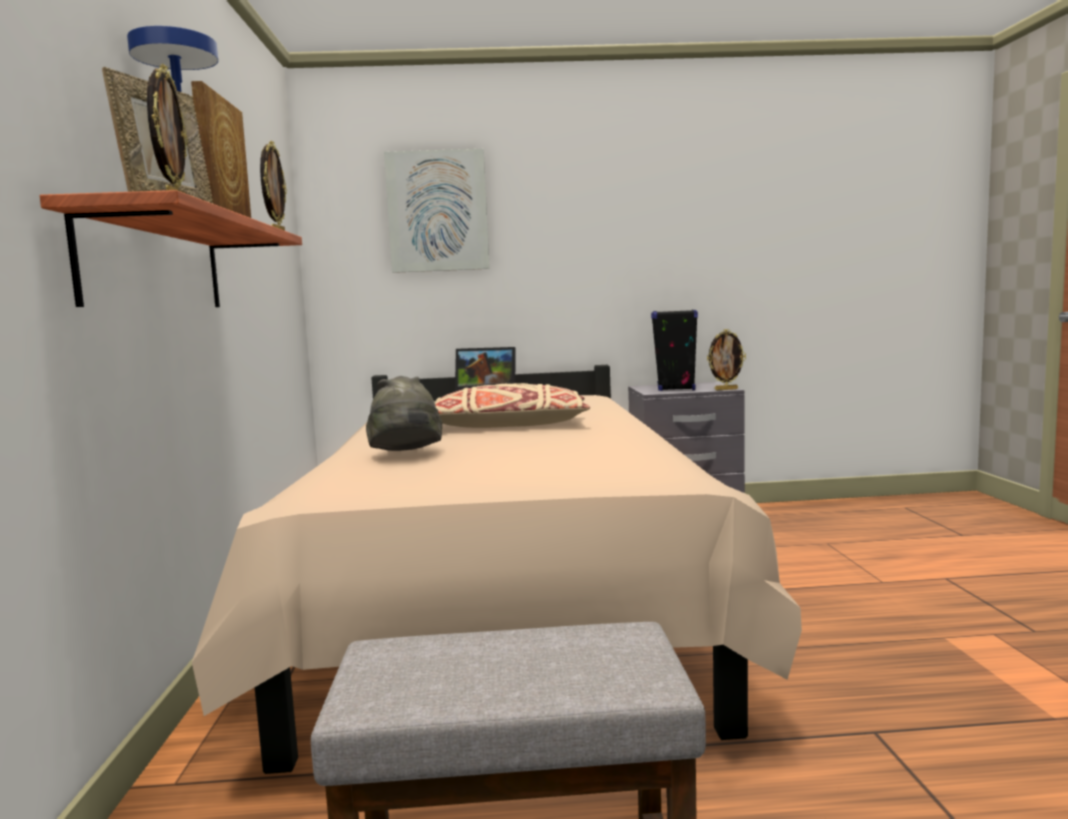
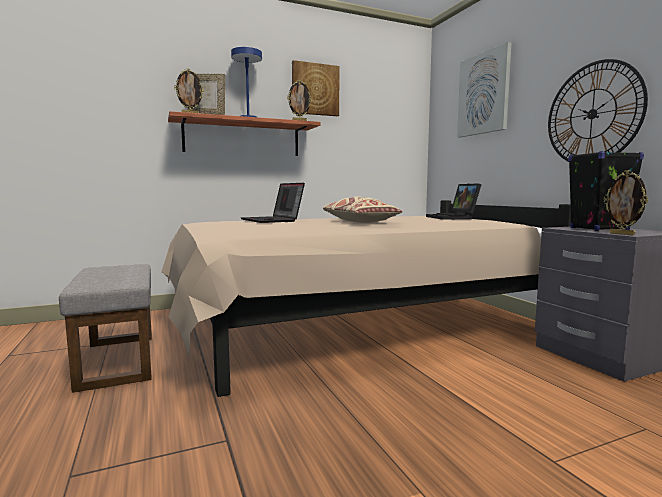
camera: 70 degrees right, 0 degrees up
grey hat [366,376,442,451] -> laptop [241,183,305,223]
none -> wall clock [548,59,648,162]

